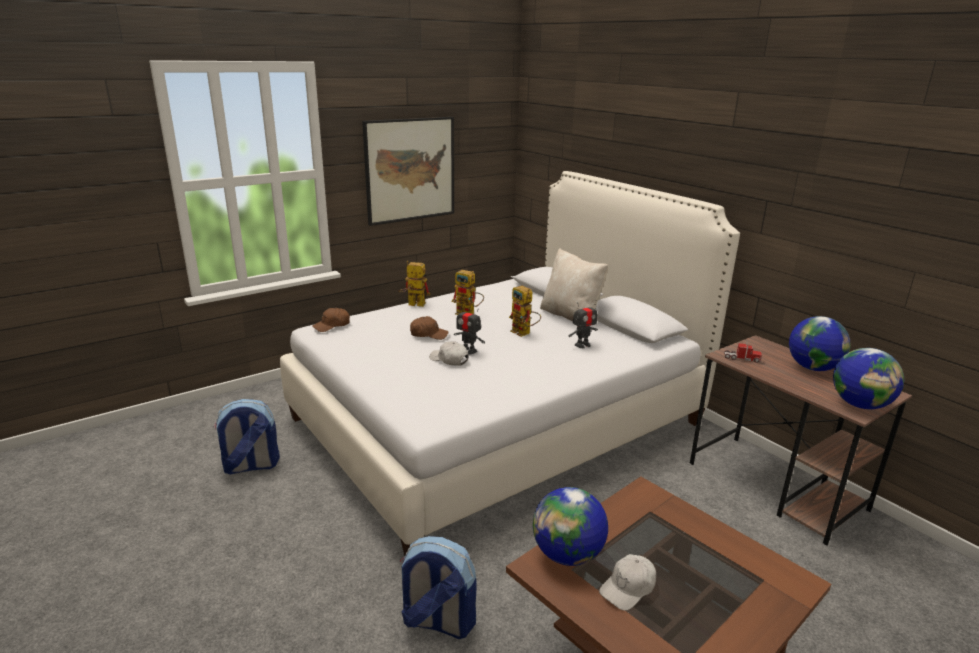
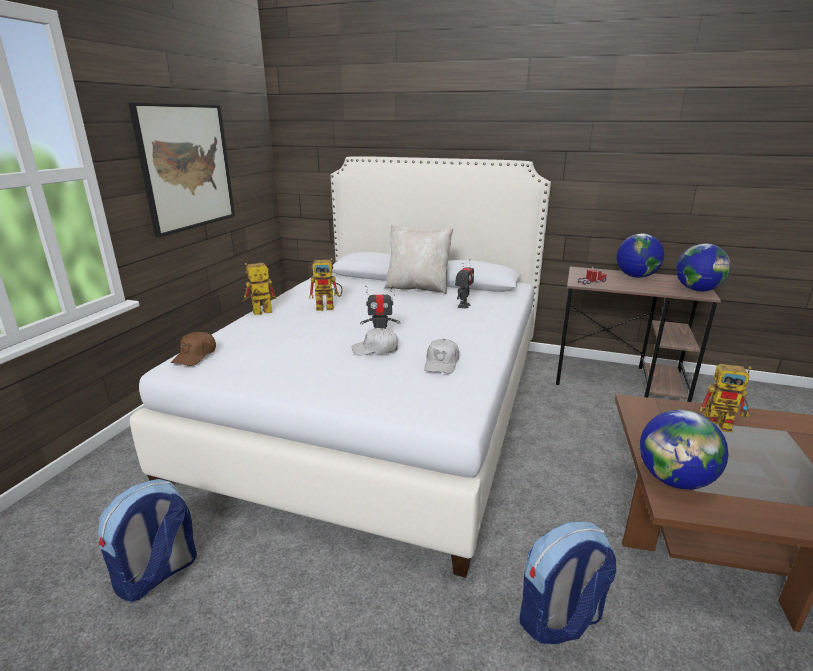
camera: 35 degrees left, 0 degrees up
brown cap [410,316,449,340] -> none
toy robot [509,286,541,337] -> toy robot moved to [699,364,752,432]
white cap [599,554,656,611] -> white cap moved to [424,339,459,374]

